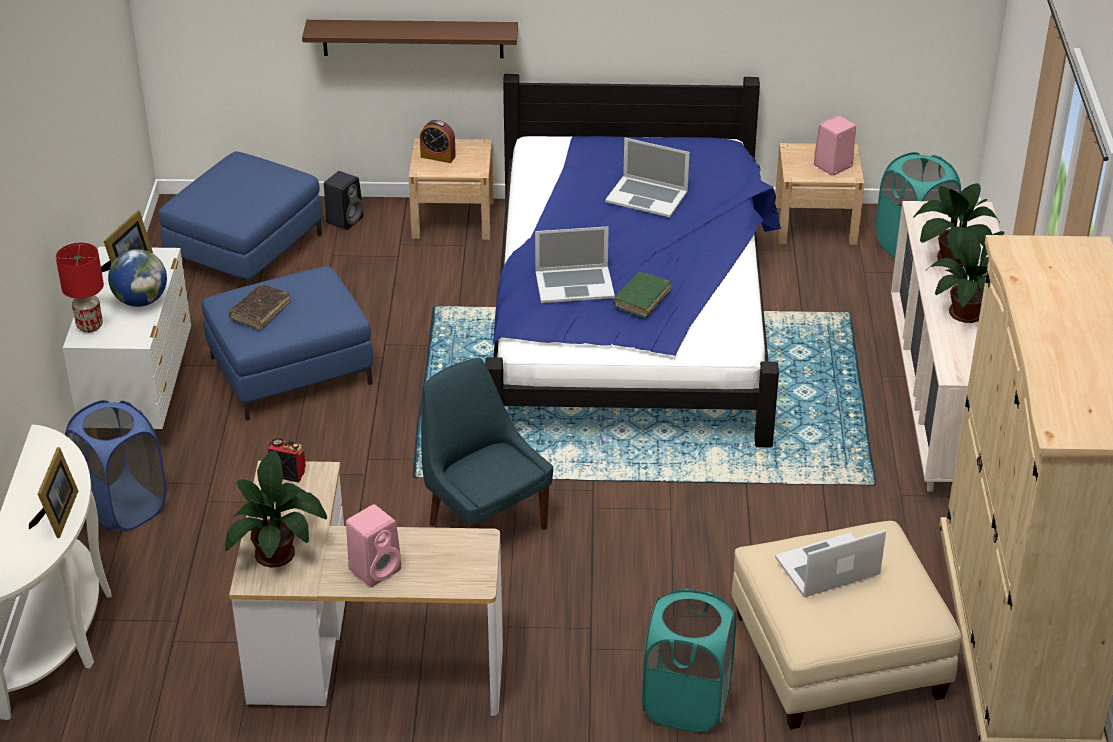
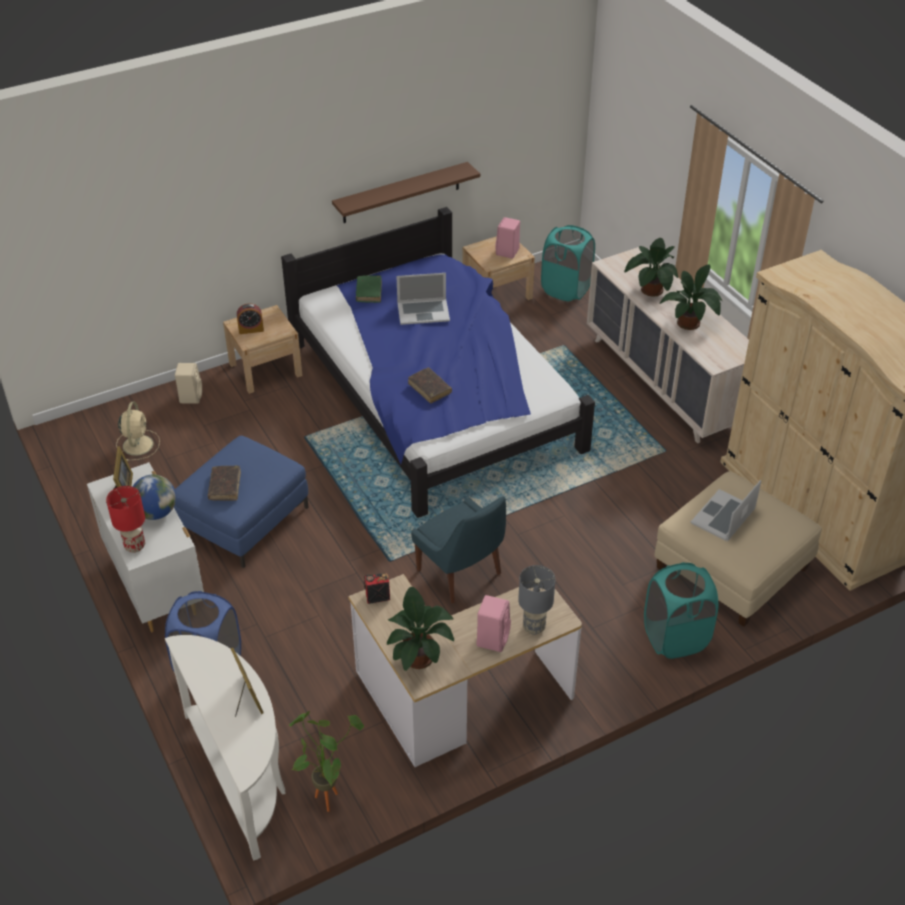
camera: 30 degrees left, 5 degrees up
blue ottoman [158,152,322,286] -> beige fan [116,402,160,461]
brown shelf [302,20,518,58] -> brown shelf moved to [332,162,480,223]
black speaker [324,171,363,230] -> beige speaker [175,363,202,404]
blue chair [421,358,553,530] -> blue chair turned 150 degrees counterclockwise [411,496,506,603]
laptop [535,226,615,303] -> brown book [408,368,452,403]
green book [613,272,671,318] -> green book moved to [356,275,382,303]
none -> potted plant [289,711,364,812]
none -> grey table lamp [518,565,555,635]

